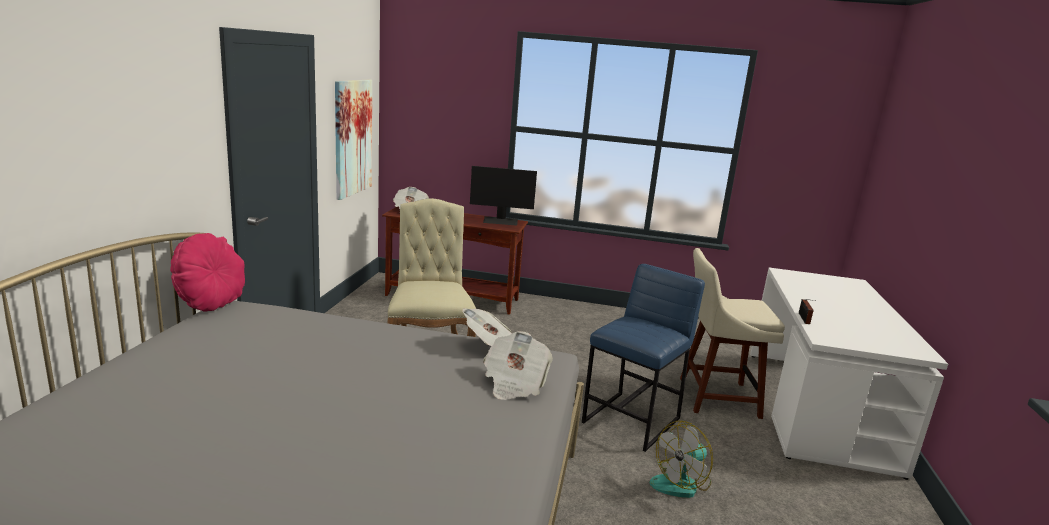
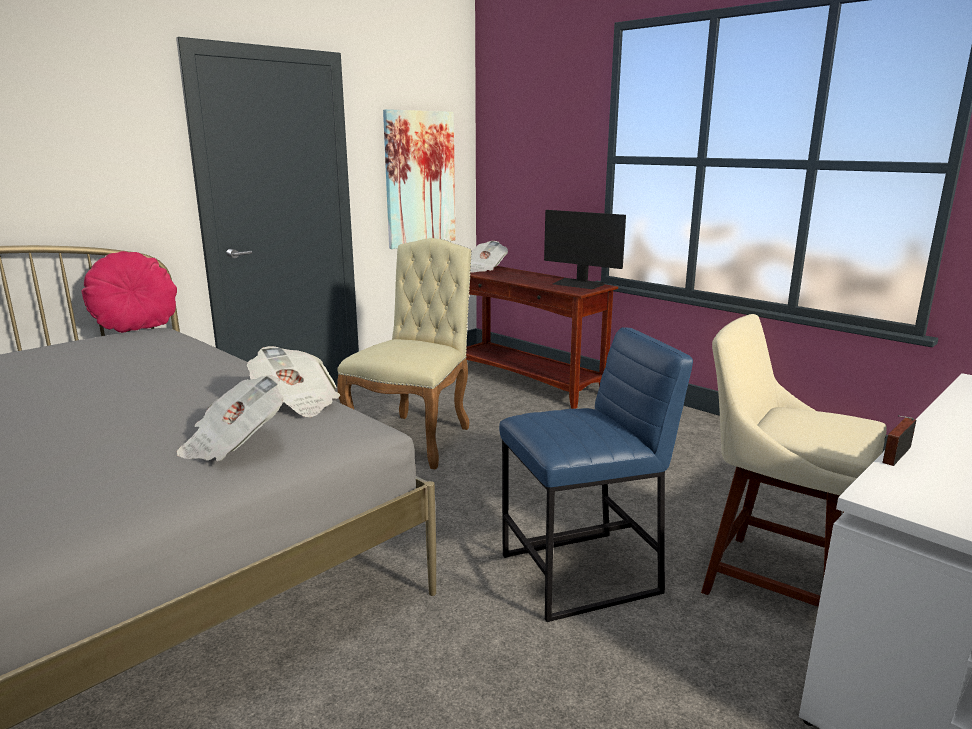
camera: 35 degrees right, 0 degrees up
fan [650,421,713,498] -> none

